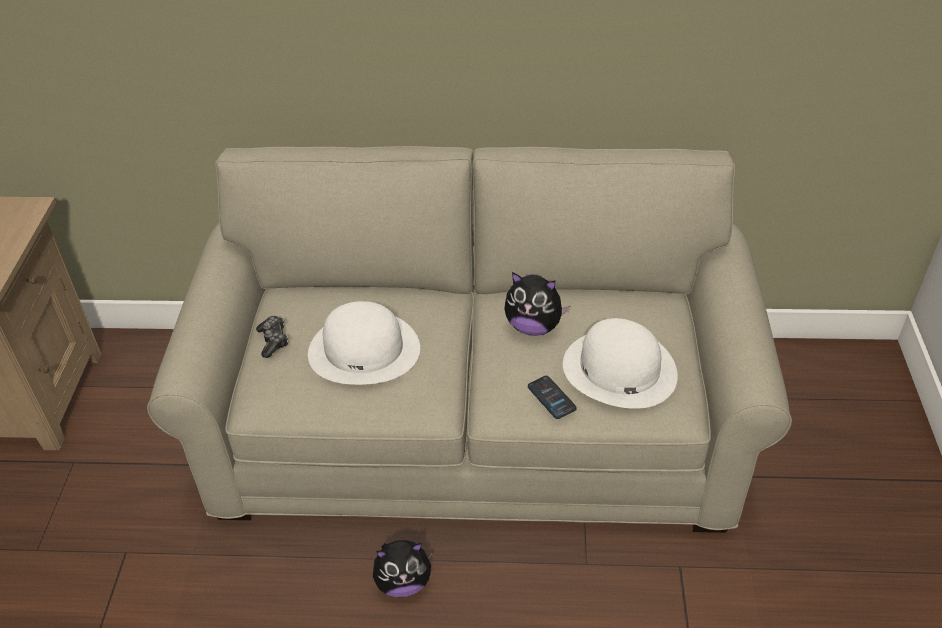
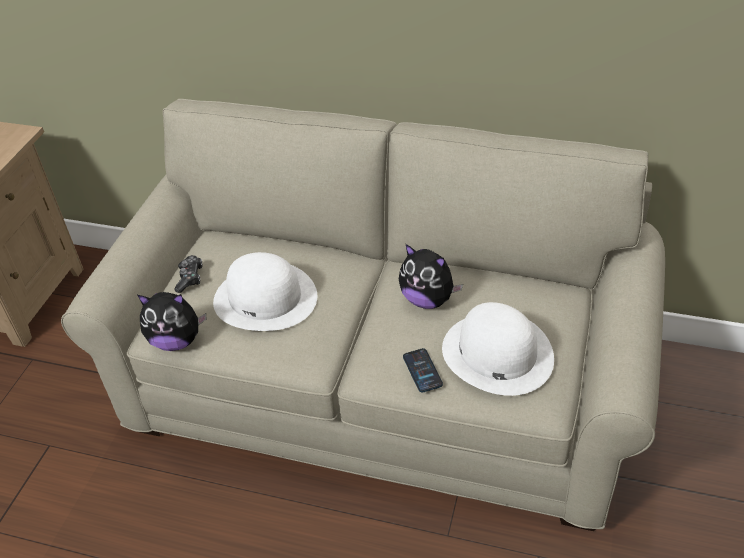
camera: 15 degrees right, 0 degrees up
plush toy [373,540,433,597] -> plush toy moved to [138,292,206,351]

